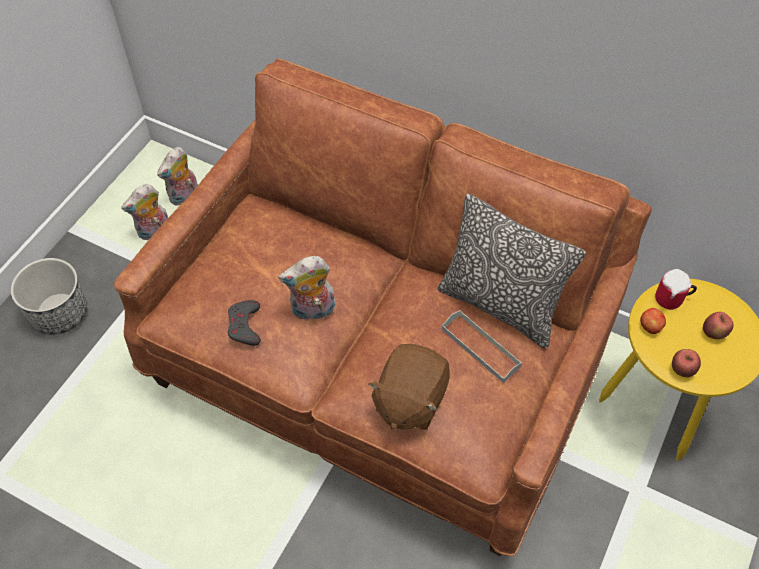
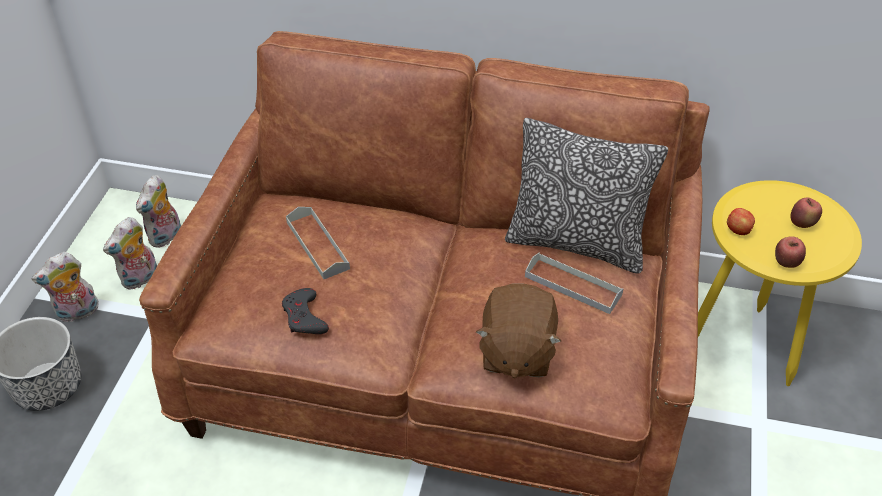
camera: 15 degrees left, 10 degrees down
plush toy [278,256,336,322] -> plush toy moved to [32,252,99,322]
mug [655,269,697,309] -> none
none -> grey tray [286,207,350,279]

